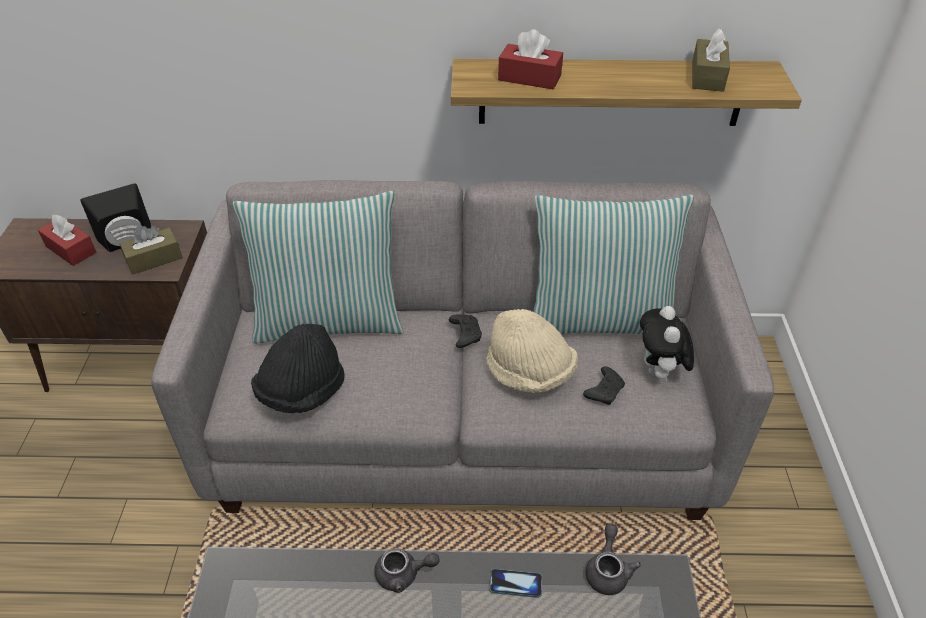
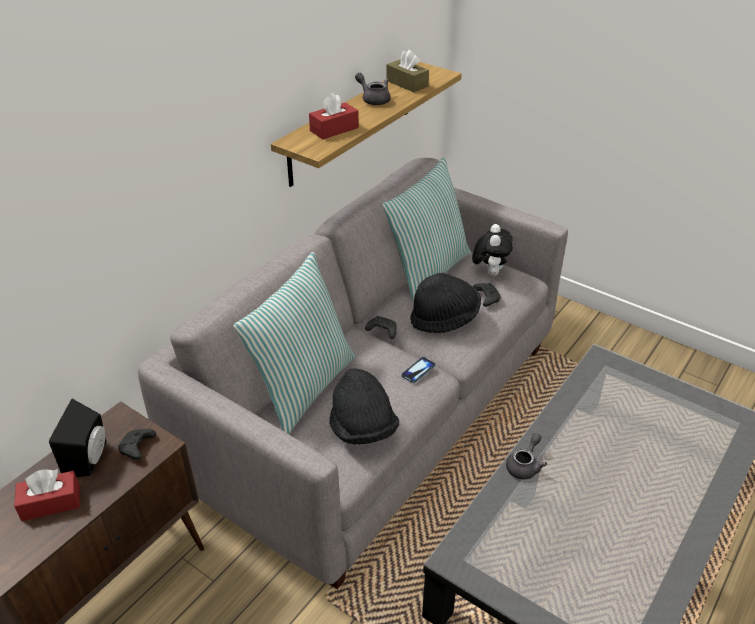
camera: 55 degrees left, 5 degrees down
brown tissue box [120,226,183,275] -> black game controller [118,429,156,460]
beige hat [486,309,578,393] -> black hat [410,273,481,333]
phone [489,569,542,598] -> phone moved to [401,357,436,383]
grey teapot [586,523,641,595] -> grey teapot moved to [355,73,391,105]
plush toy [640,306,694,383] -> plush toy turned 120 degrees counterclockwise [472,224,513,276]

